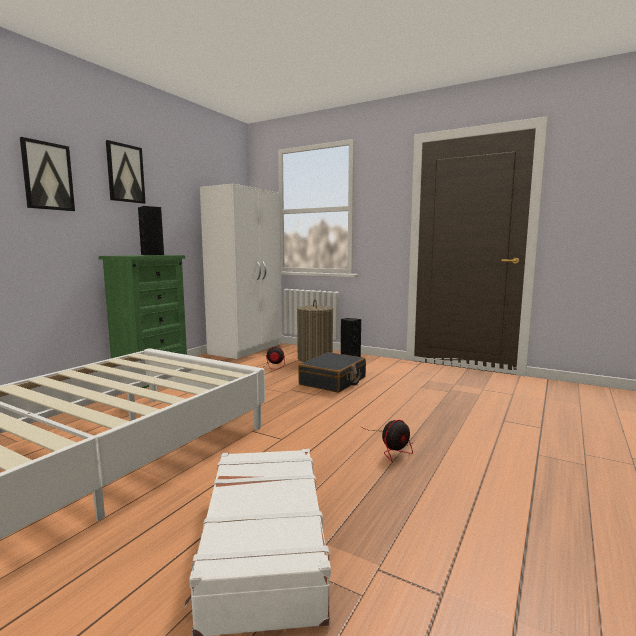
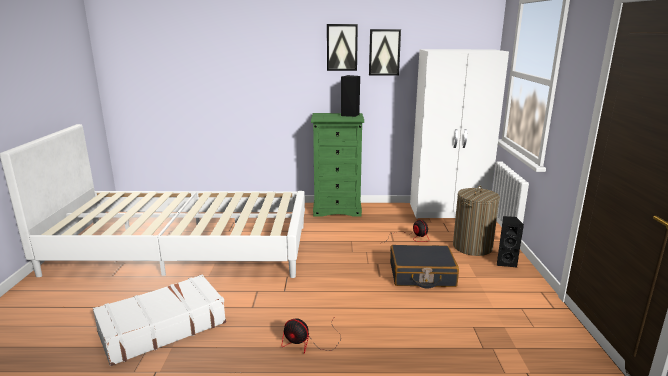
camera: 60 degrees right, 10 degrees up
picture [20,137,75,211] -> picture moved to [369,29,401,76]

